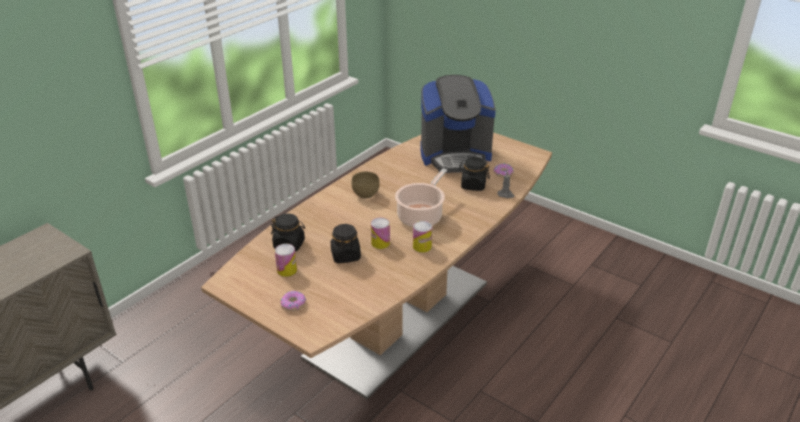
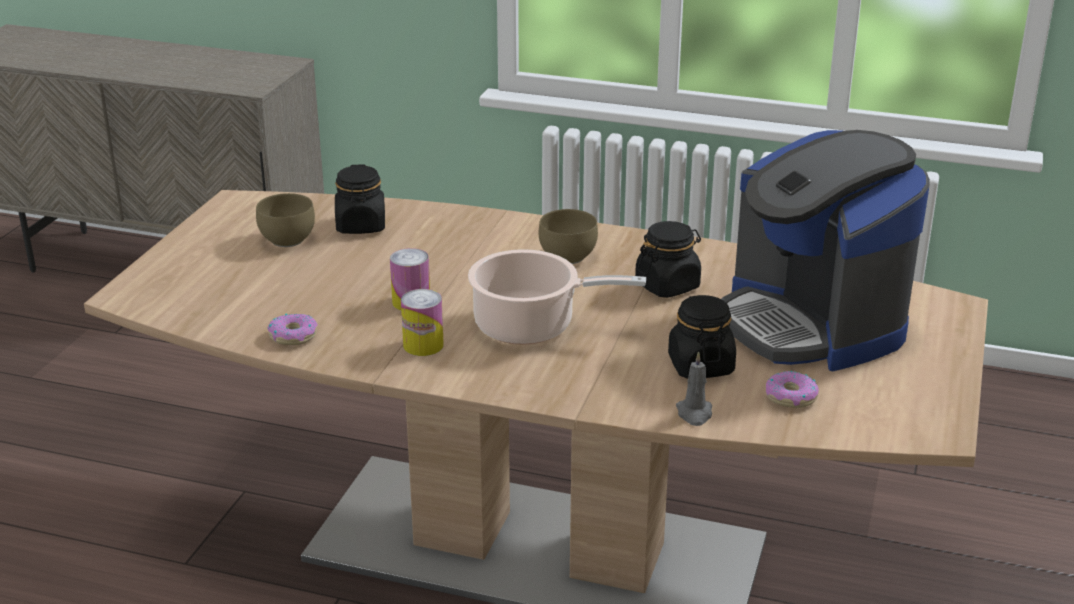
camera: 70 degrees right, 5 degrees down
can [275,244,297,277] -> brown bowl [256,193,315,247]
donut [280,291,306,311] -> donut moved to [267,314,318,345]
black jar [331,224,361,263] -> black jar moved to [635,221,701,298]

